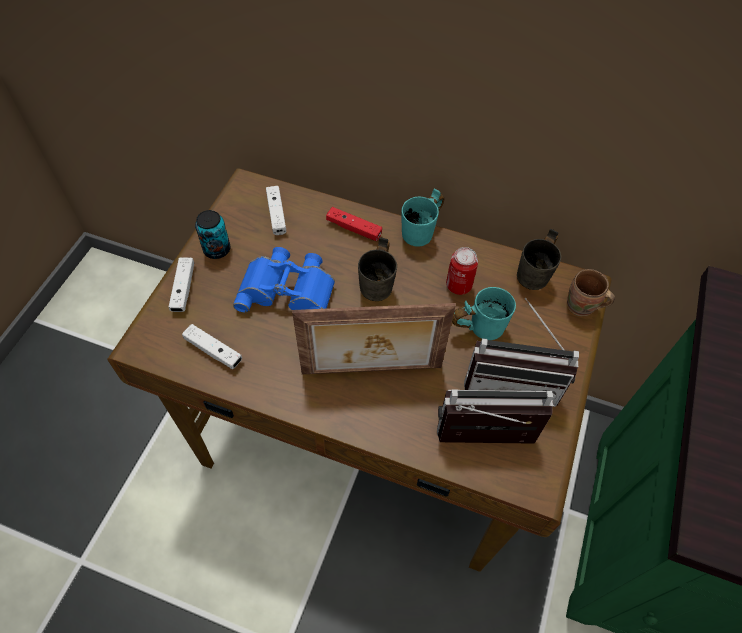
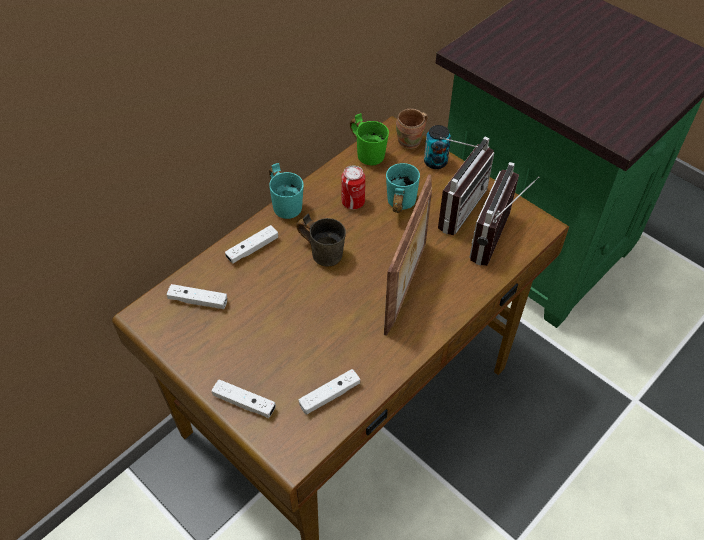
camera: 65 degrees left, 5 degrees down
can [195,210,231,259] -> can moved to [424,125,451,169]
blue binoculars [233,247,335,313] -> none
red game controller [326,207,382,241] -> white game controller [225,225,278,263]
grey mug [517,229,561,290] -> green mug [350,113,389,166]

